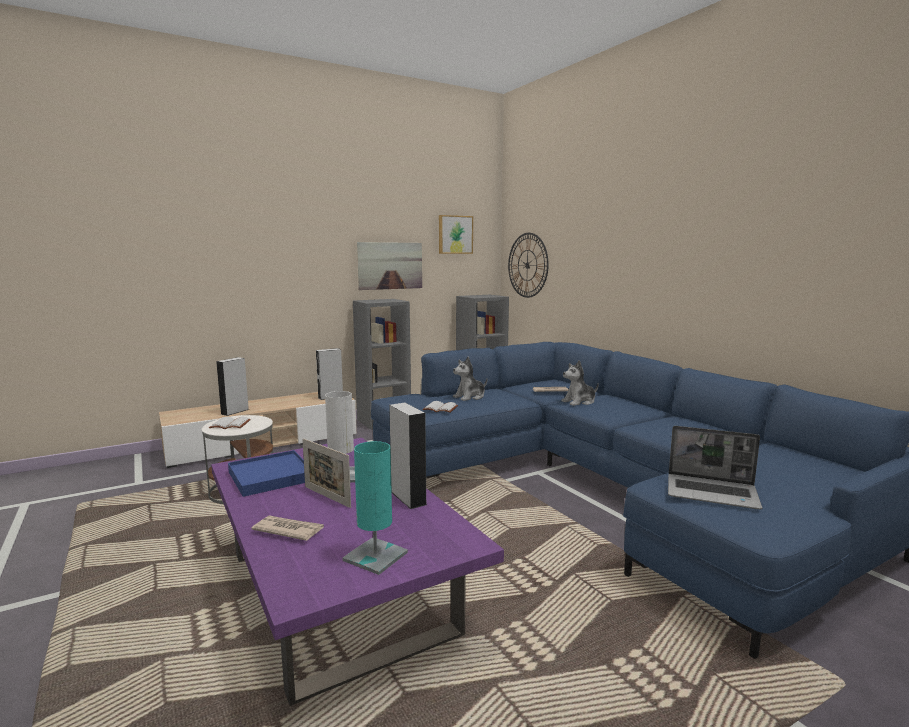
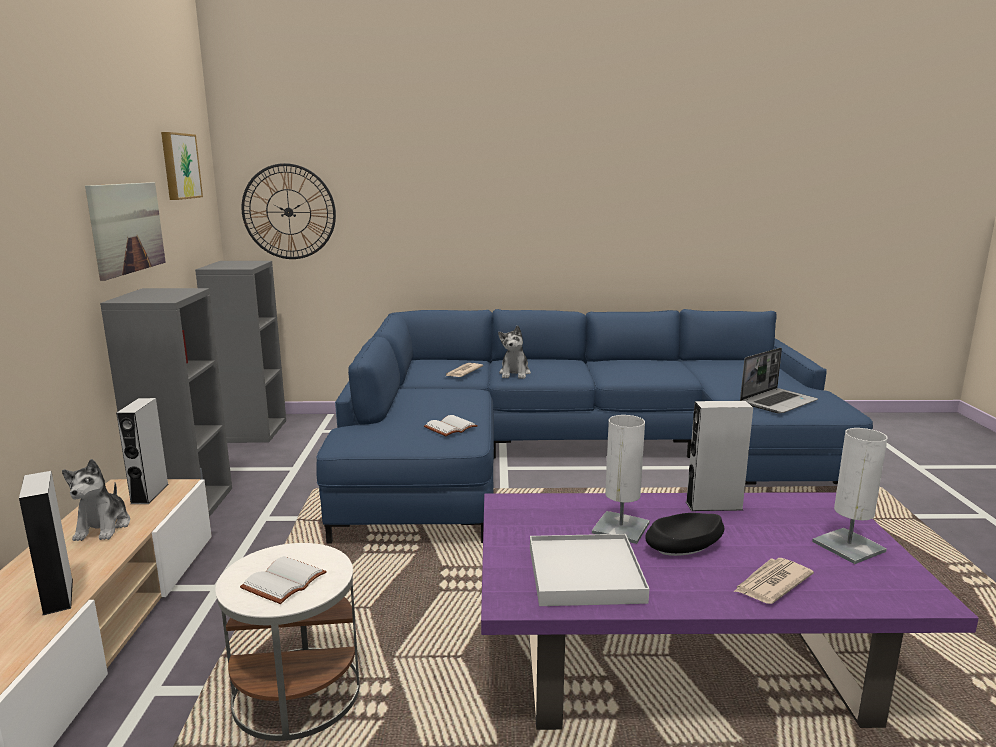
camera: 60 degrees left, 5 degrees up
blue tray [228,450,305,497] -> white tray [530,534,649,606]
picture frame [302,438,351,508] -> black bowl [645,513,724,556]
turquoise table lamp [343,441,408,575] -> white table lamp [812,428,888,564]
plush toy [453,357,487,401] -> plush toy moved to [62,459,130,541]

